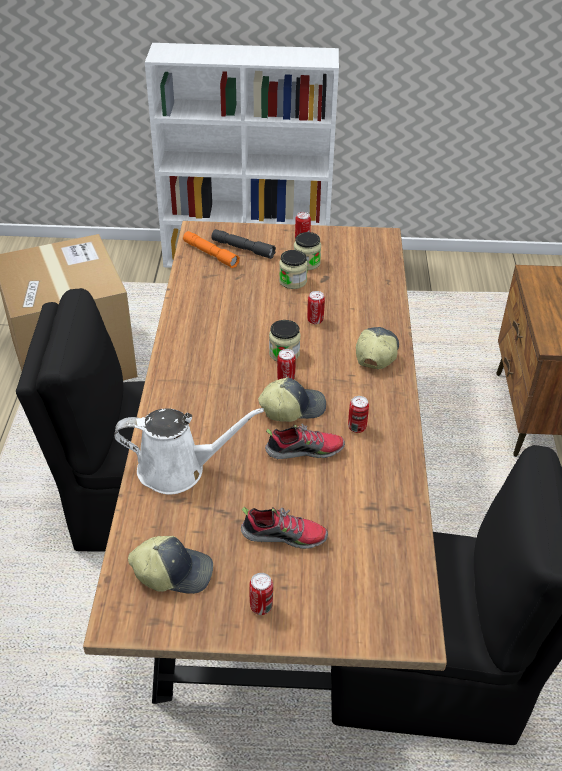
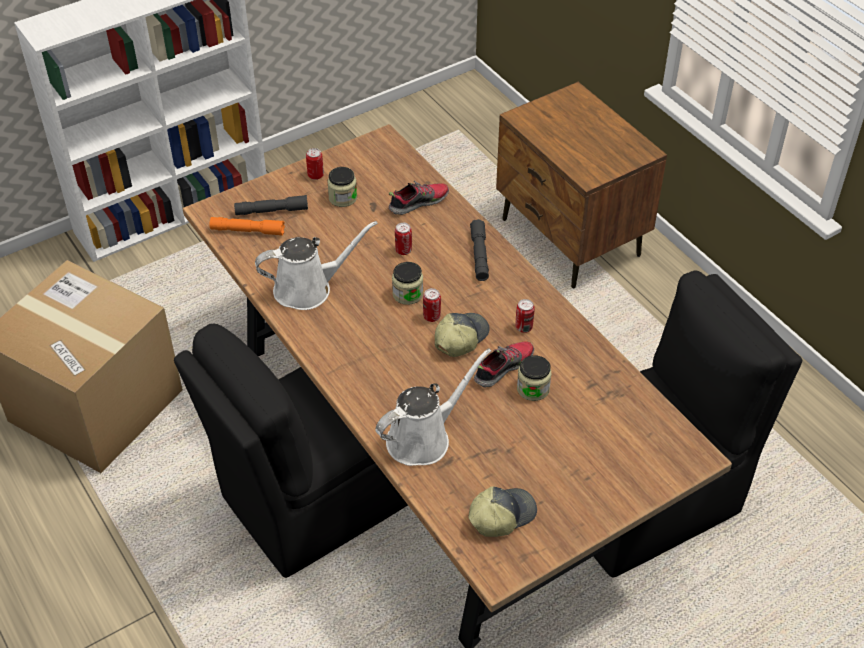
camera: 35 degrees left, 5 degrees up
shoe [241,507,328,549] -> shoe moved to [389,180,449,215]
can [249,573,273,615] -> none
jar [279,250,308,289] -> jar moved to [517,355,551,401]
cap [356,327,399,370] -> grey flashlight [470,219,489,281]
none -> white watering can [255,221,378,310]

